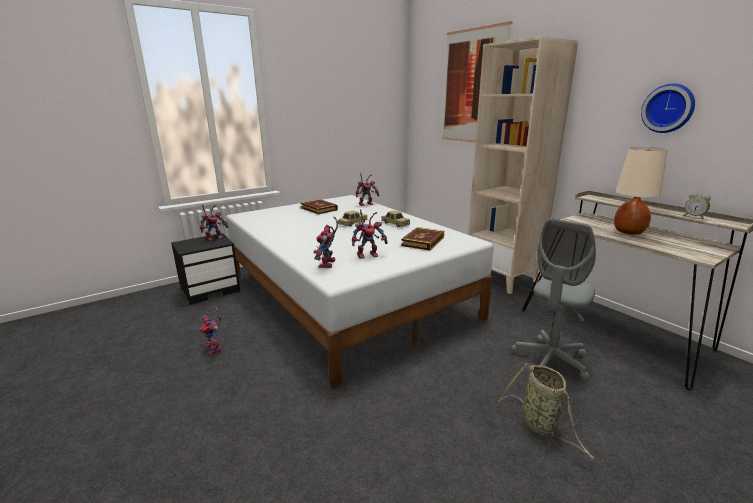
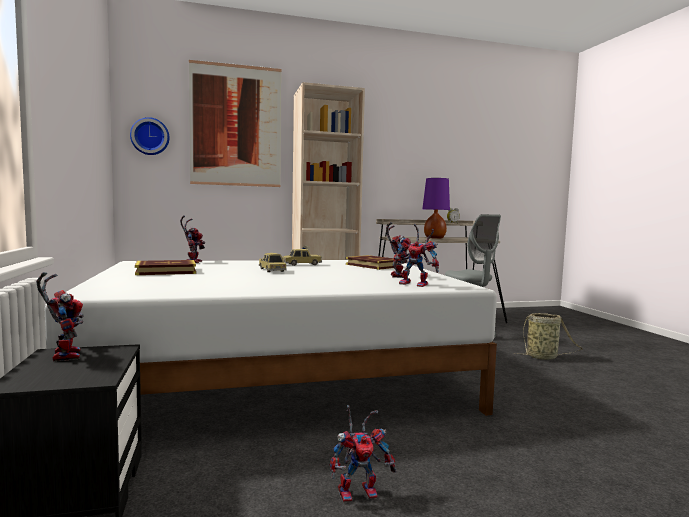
camera: 70 degrees left, 15 degrees down
beige table lamp [614,147,668,235] -> purple table lamp [422,178,450,239]
wall clock [641,83,695,133] -> wall clock moved to [130,117,170,155]

